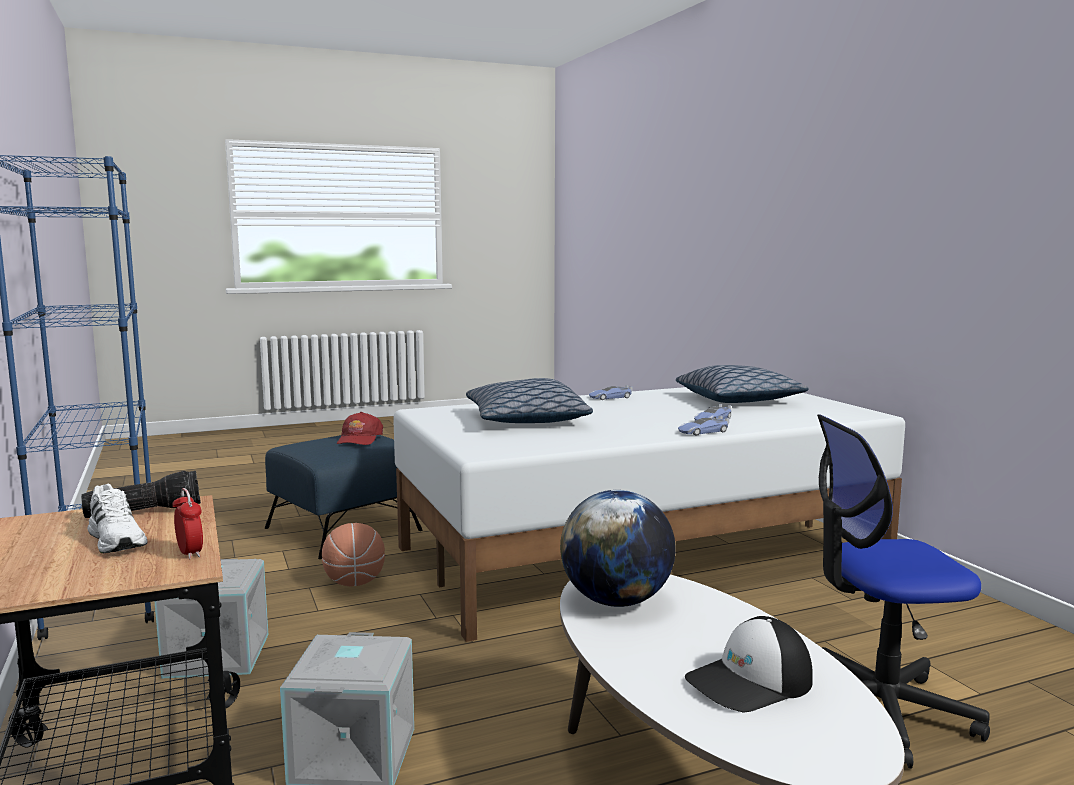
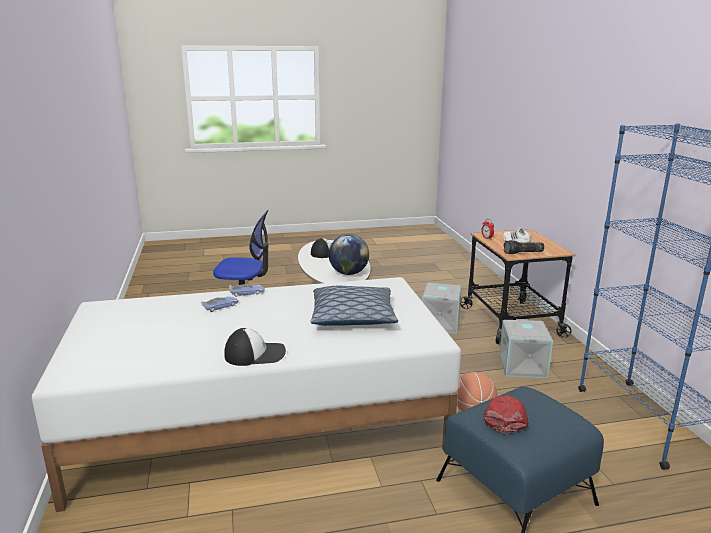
camera: 170 degrees left, 10 degrees up
toy car [589,385,633,400] -> cap [224,328,286,366]
pillow [676,365,808,403] -> none

